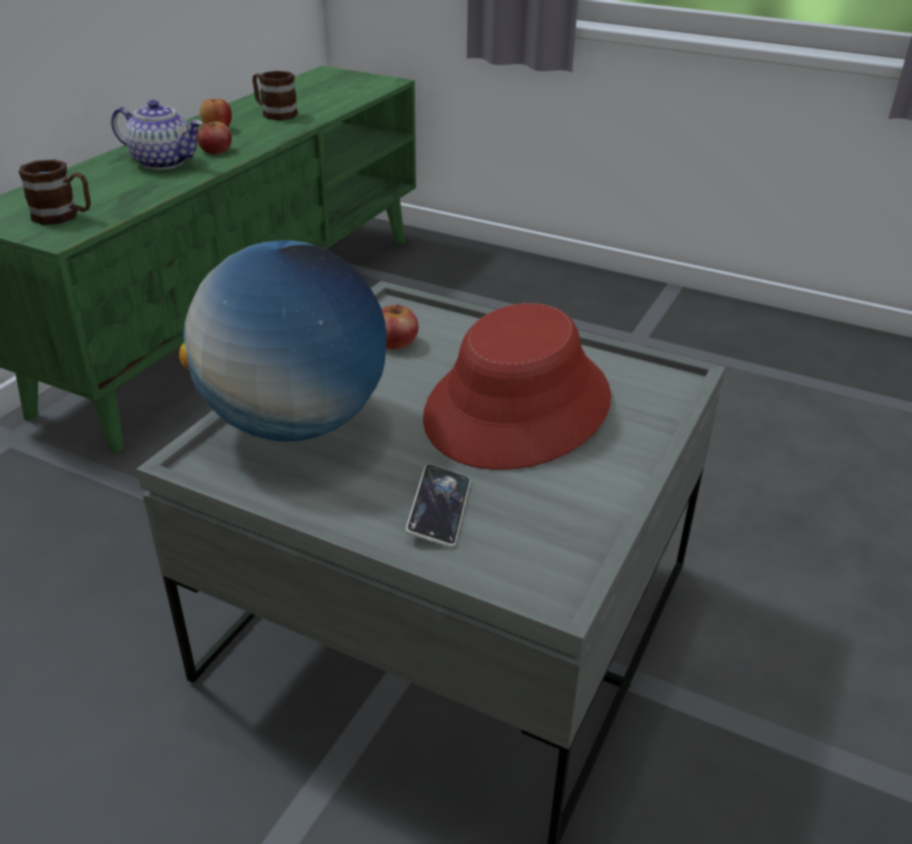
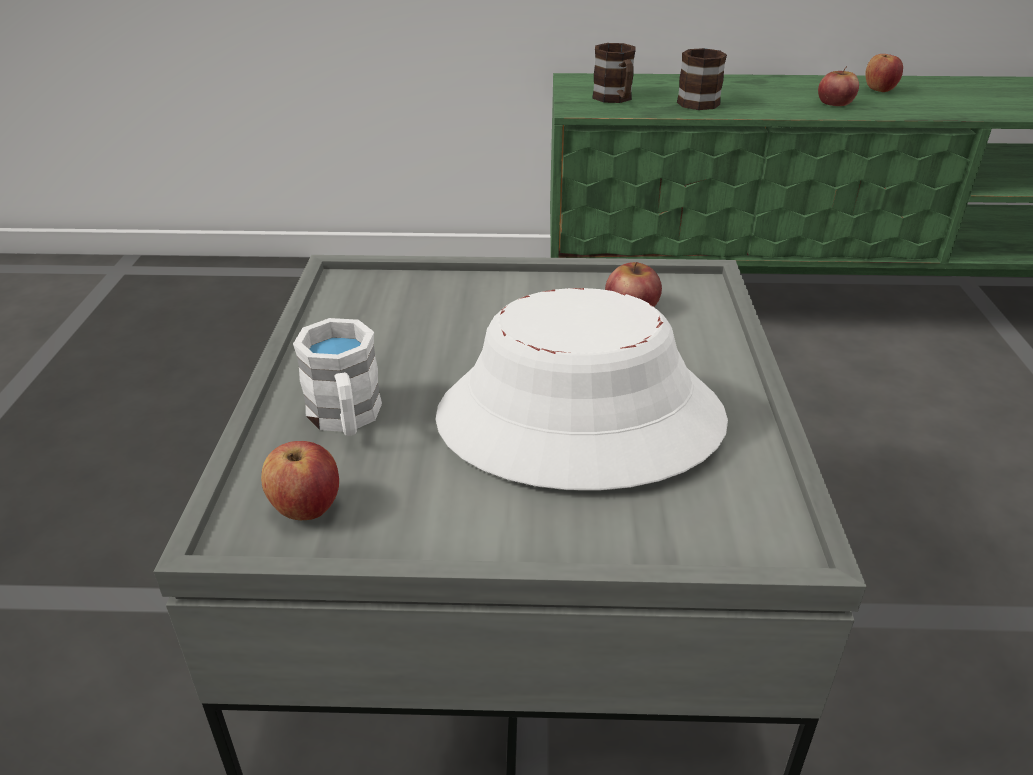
camera: 65 degrees right, 0 degrees up
teapot [111,100,203,170] -> none
globe [179,240,387,441] -> none
brown mug [252,71,298,120] -> brown mug moved to [677,48,727,110]
phone [406,465,470,547] -> white mug [293,318,382,436]
red hat [423,303,611,470] -> white hat [435,288,728,491]
none -> apple [261,441,339,520]

